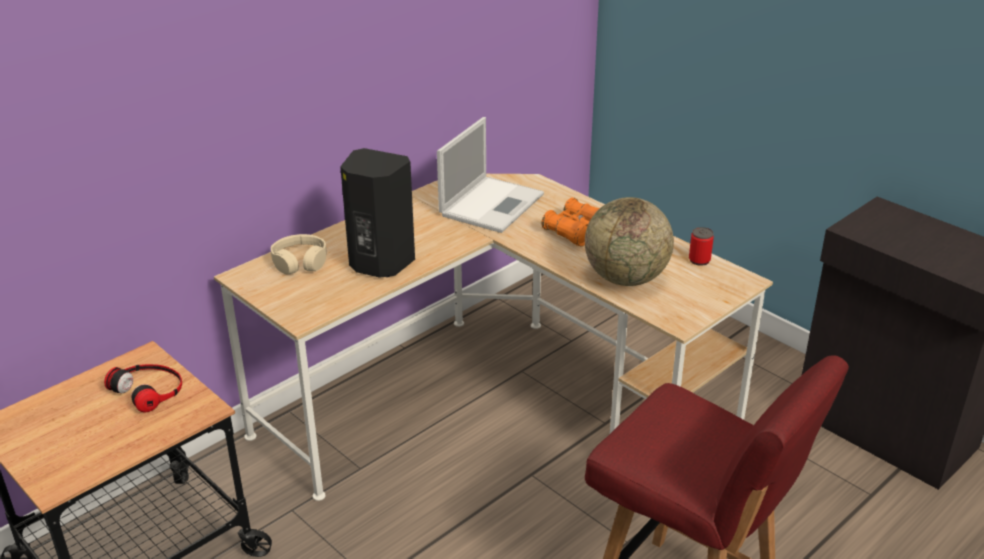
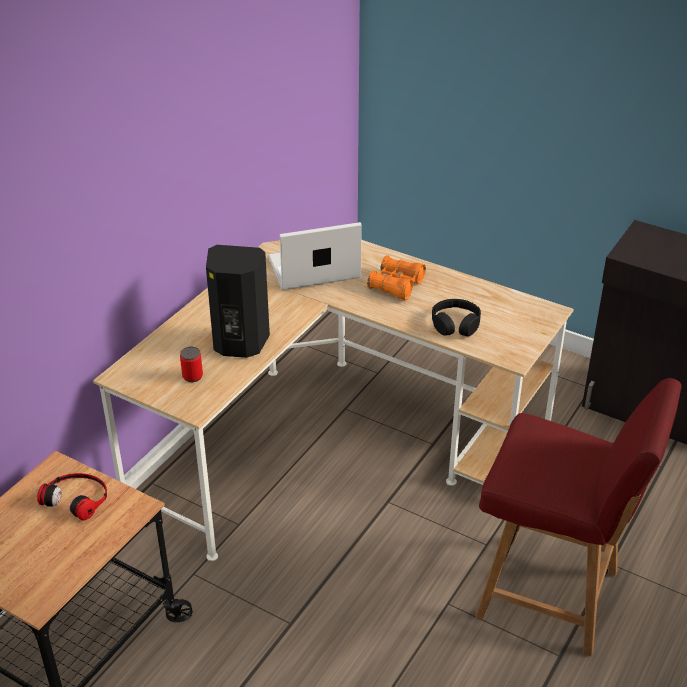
camera: 15 degrees left, 5 degrees up
beige headphones [271,234,327,275] -> none
laptop [437,117,544,233] -> laptop turned 120 degrees counterclockwise [268,222,362,290]
globe [585,197,674,286] -> black headphones [432,299,481,336]
can [689,227,714,266] -> can moved to [180,347,203,382]

